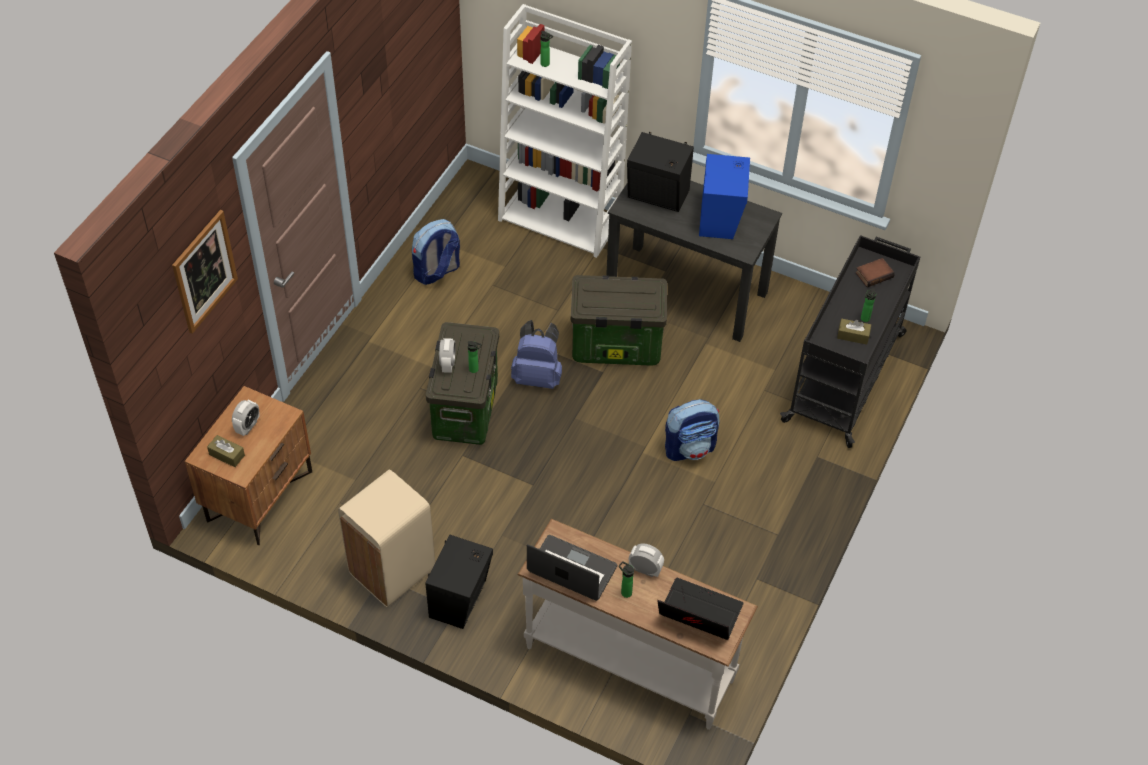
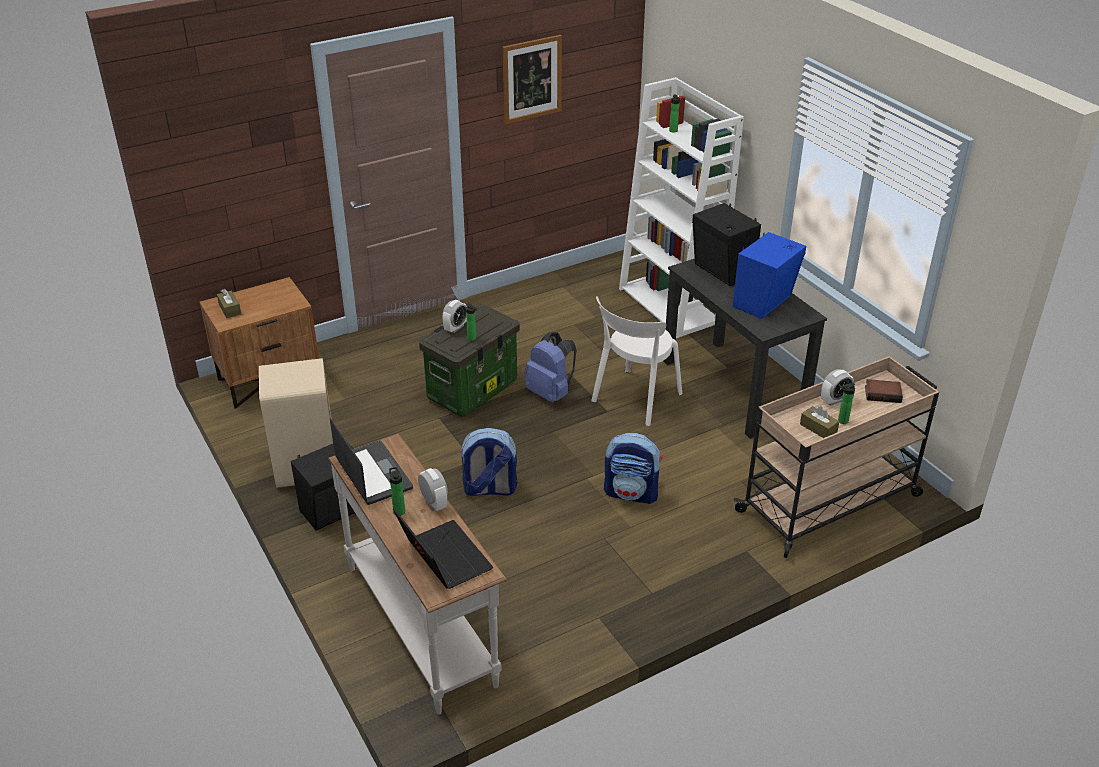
camera: 35 degrees right, 15 degrees down
picture [172,210,238,334] -> picture moved to [503,35,562,124]
alarm clock [232,400,260,436] -> alarm clock moved to [821,369,854,406]
backpack [412,219,460,285] -> backpack moved to [459,428,517,496]
storage box [571,275,667,366] -> white chair [591,296,682,426]
black cart [780,235,920,448] -> beige cart [734,356,939,558]

